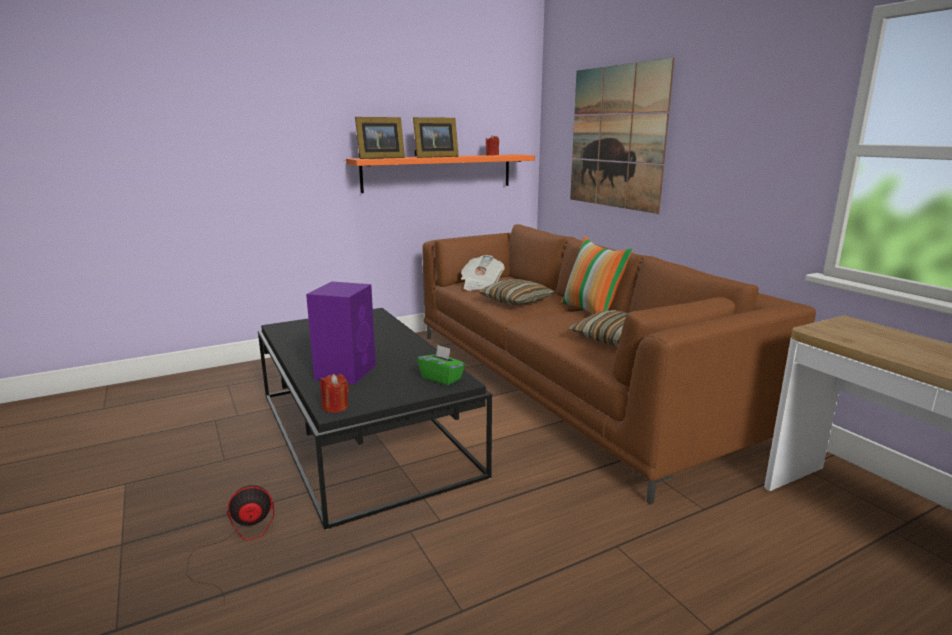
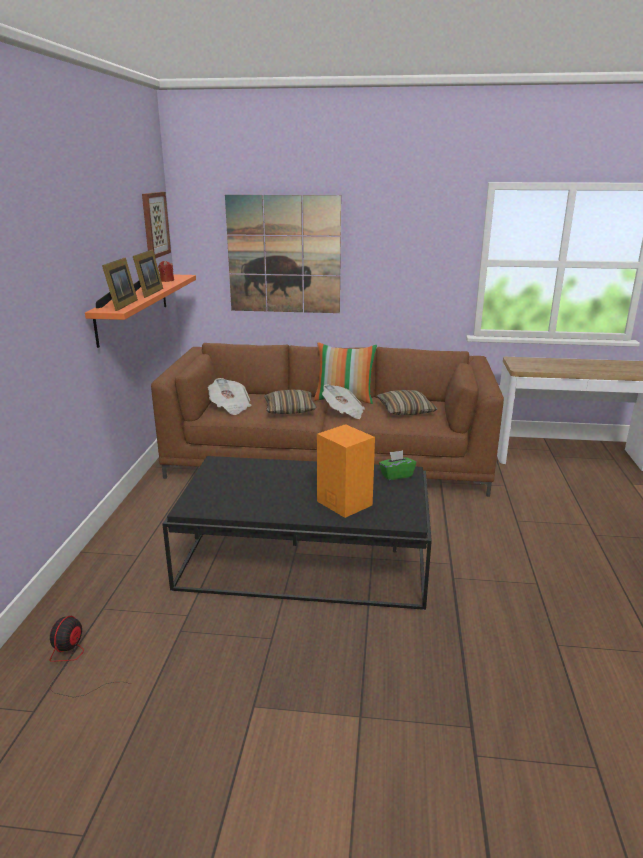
camera: 55 degrees left, 5 degrees up
fan [186,485,274,599] -> fan moved to [50,616,131,697]
purple speaker [306,281,376,384] -> orange speaker [317,424,375,518]
red candle [320,374,349,413] -> none
none -> picture [142,192,171,259]
none -> newspaper [322,384,365,419]

